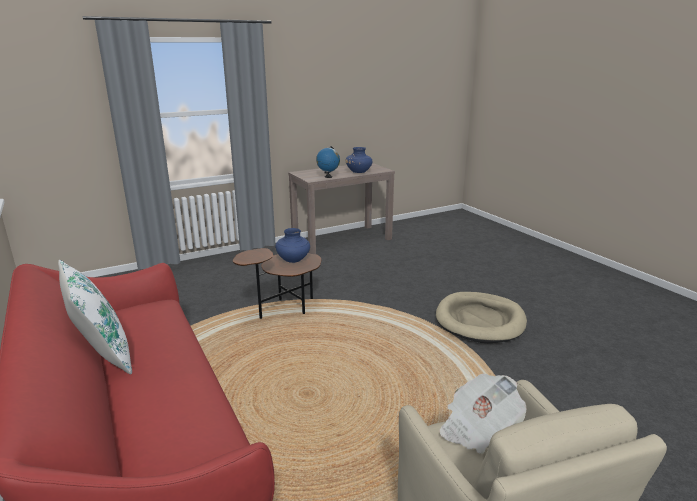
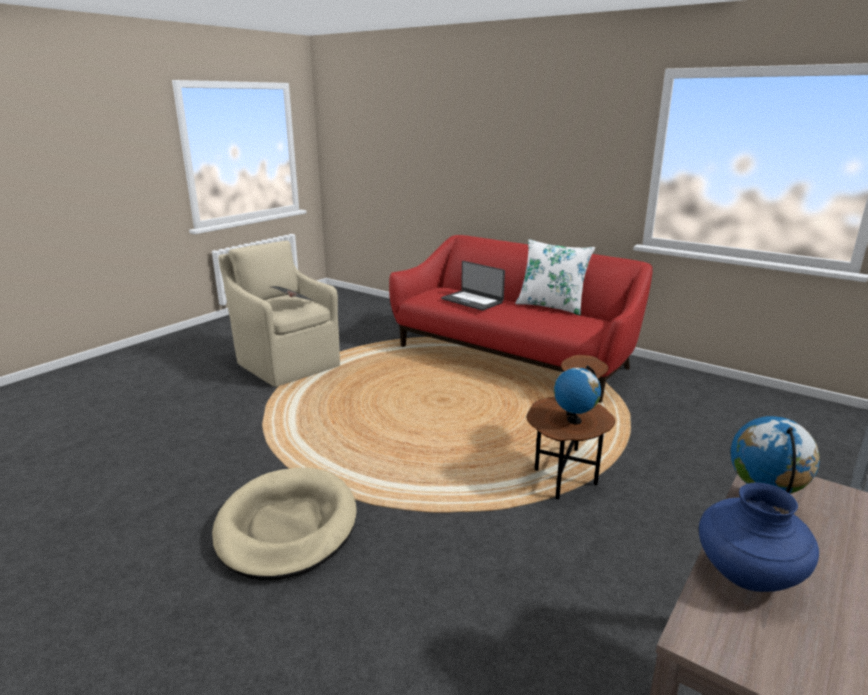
camera: 155 degrees right, 0 degrees up
blue vase [275,228,310,263] -> globe [554,365,601,424]
none -> laptop [441,261,505,311]

